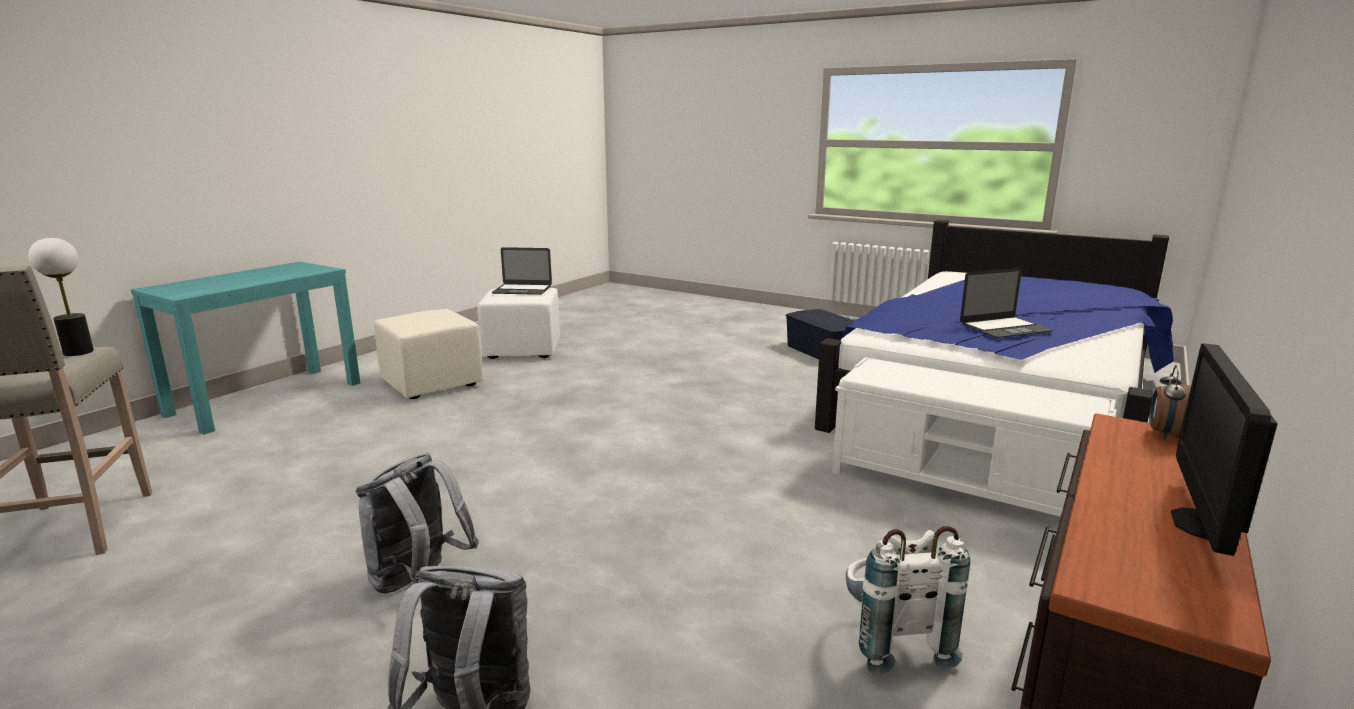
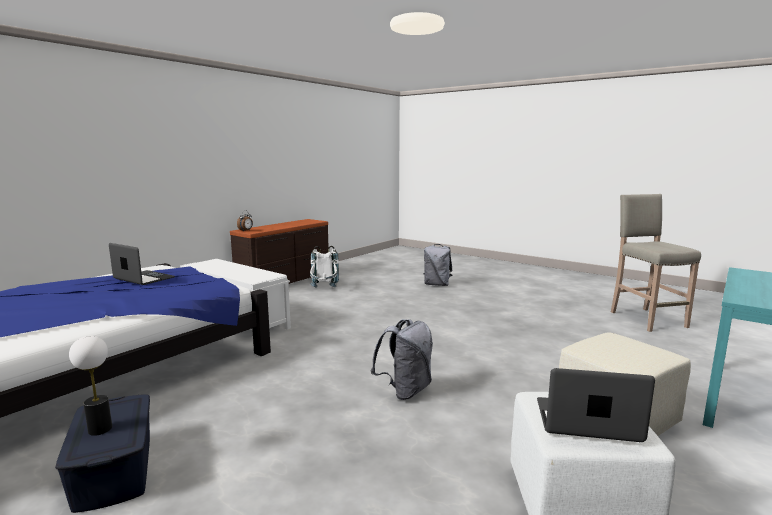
camera: 175 degrees left, 5 degrees down
table lamp [28,238,94,356] -> table lamp moved to [69,336,112,436]
grey backpack [356,453,479,593] -> grey backpack moved to [371,319,433,400]
laptop [960,268,1053,338] -> laptop turned 45 degrees clockwise [109,243,175,285]
monitor [1171,343,1278,556] -> none

